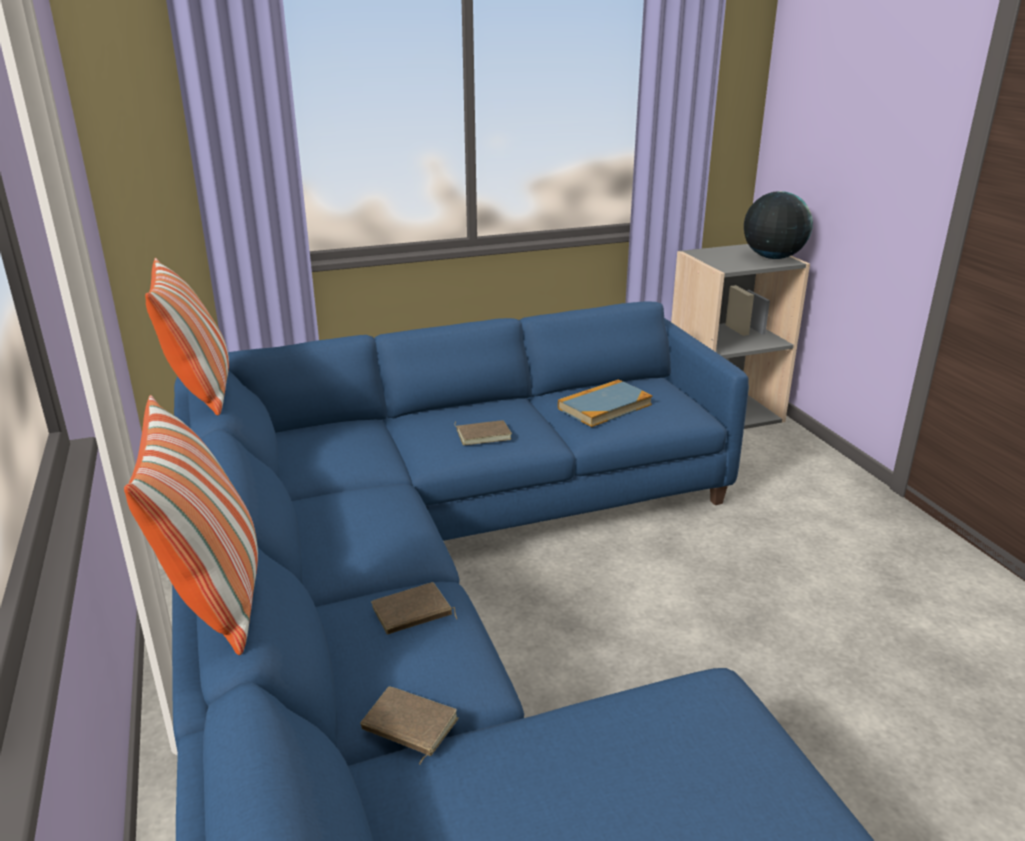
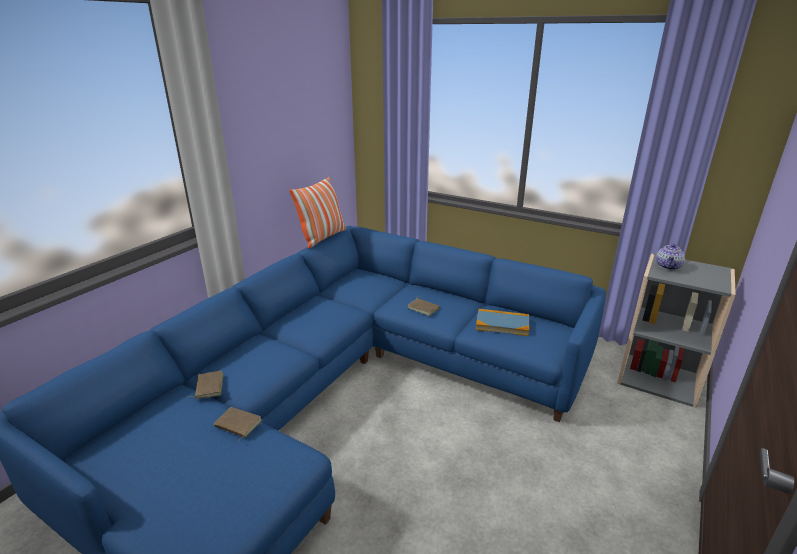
camera: 50 degrees right, 0 degrees up
pillow [124,395,258,655] -> none
brown book [371,582,457,635] -> brown book moved to [214,407,262,441]
globe [744,191,813,259] -> none
none -> teapot [656,243,685,270]

